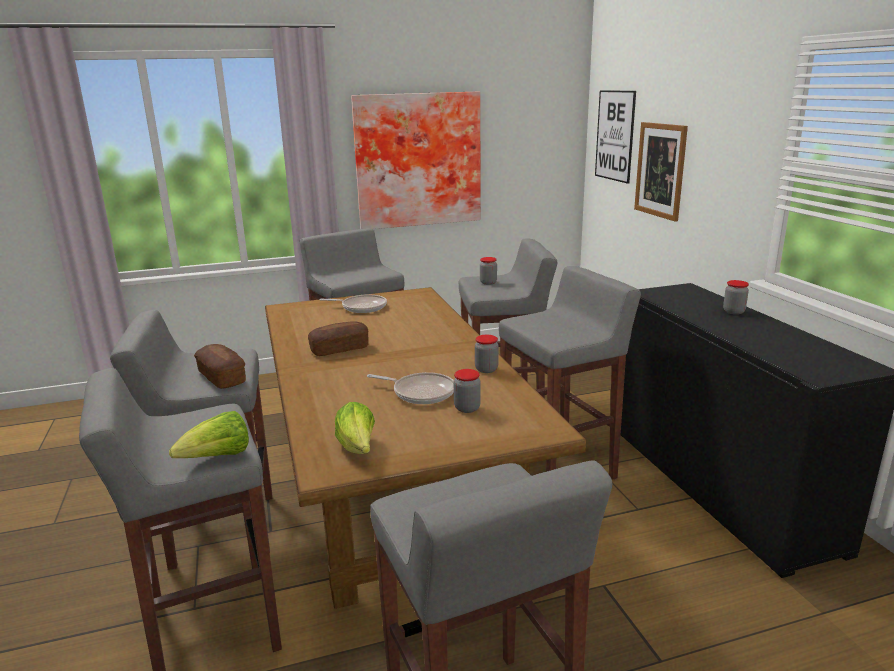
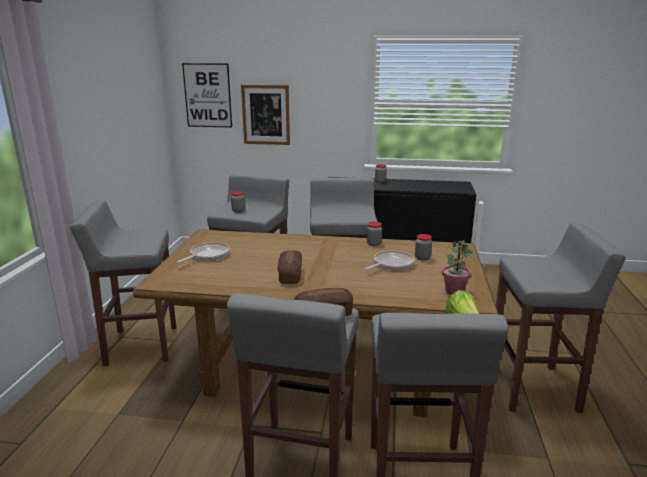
camera: 65 degrees left, 0 degrees up
lettuce [335,402,375,454] -> potted plant [442,240,474,295]
picture [351,91,481,229] -> none

